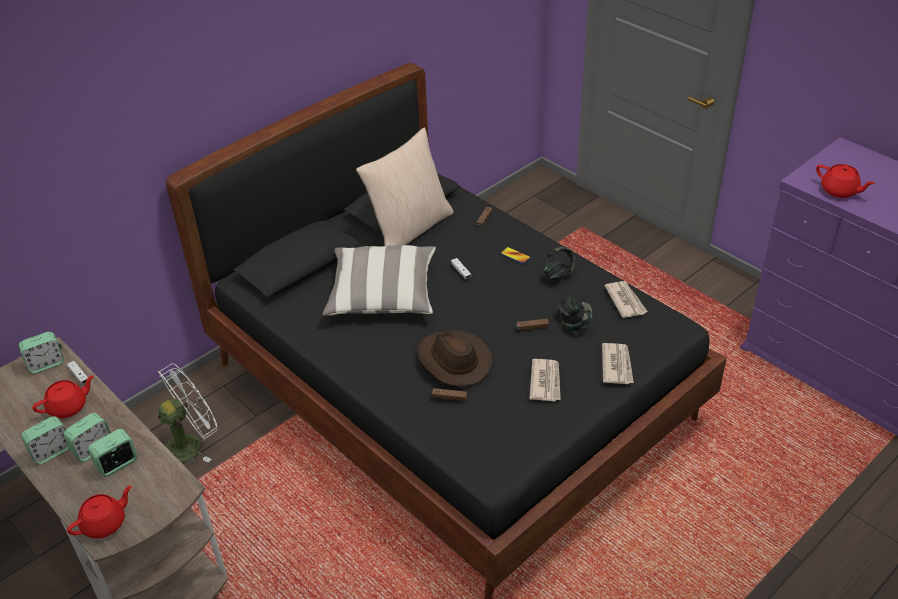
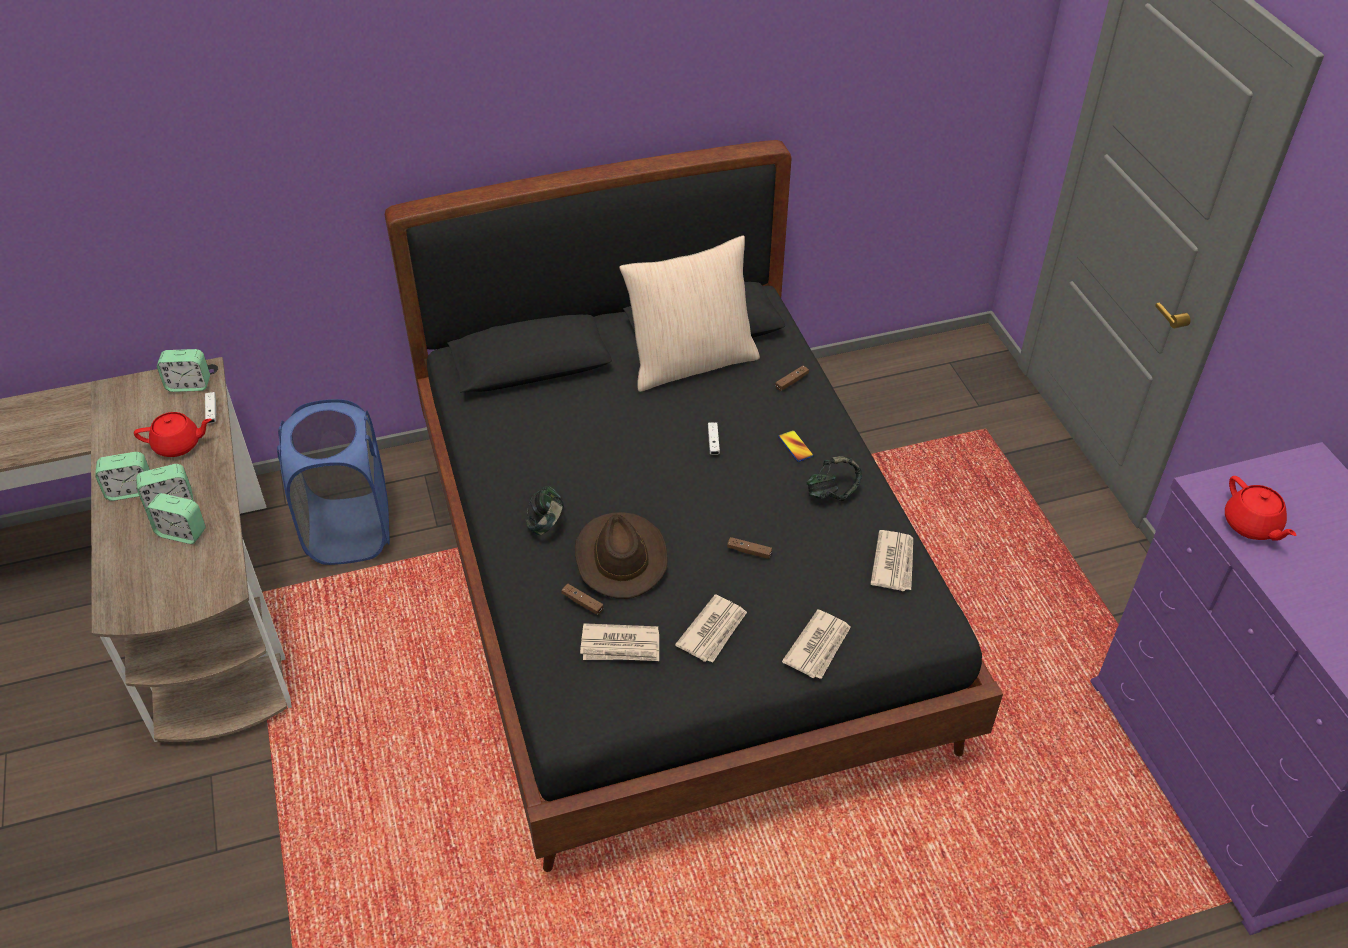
camera: 25 degrees right, 5 degrees up
red teapot [67,486,132,539] -> none
alarm clock [88,429,138,477] -> alarm clock turned 150 degrees counterclockwise [145,493,206,544]
white fan [156,364,217,463] -> blue laundry basket [277,399,390,565]
pillow [322,245,436,316] -> none
headphones [557,296,592,331] -> headphones moved to [526,486,564,536]
none -> newspaper [580,623,659,661]

